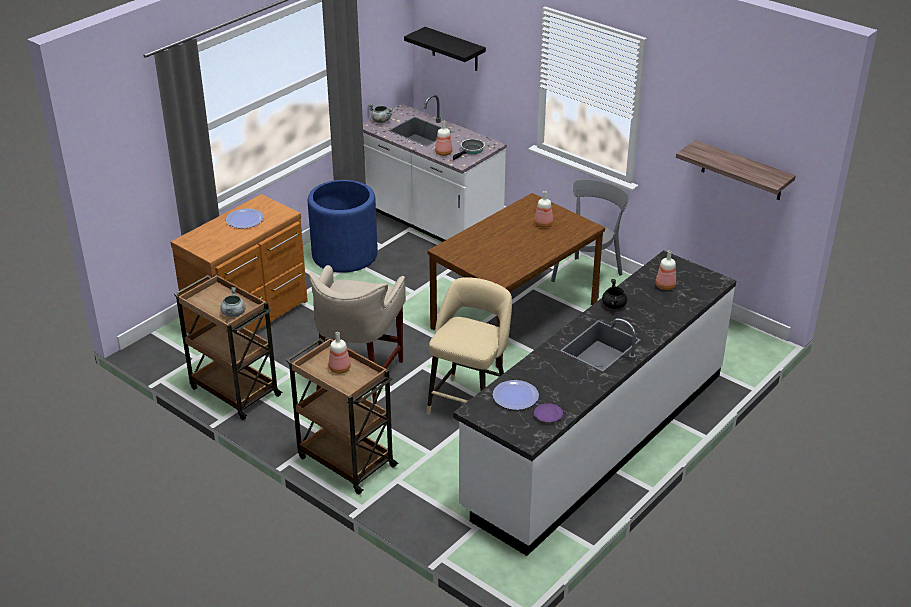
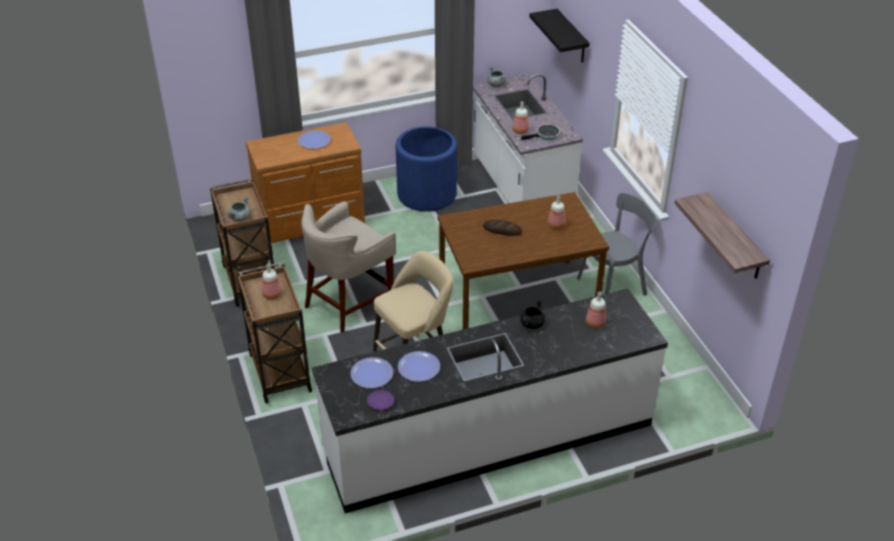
camera: 30 degrees right, 5 degrees up
none -> plate [398,351,440,382]
none -> bread [483,220,522,236]

